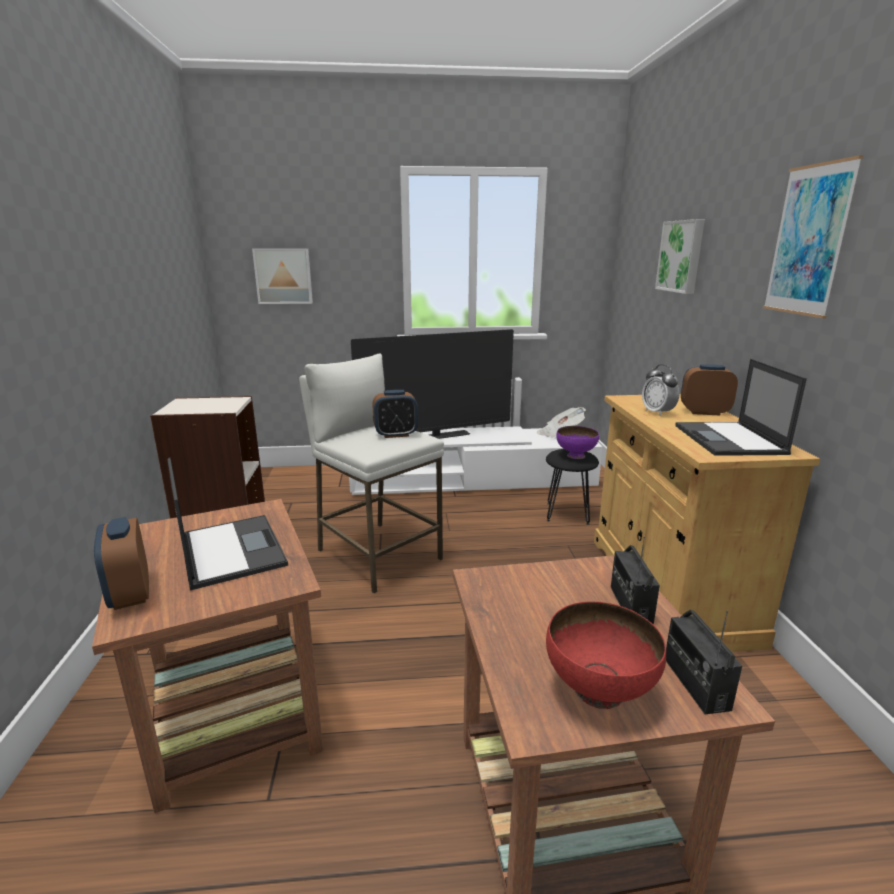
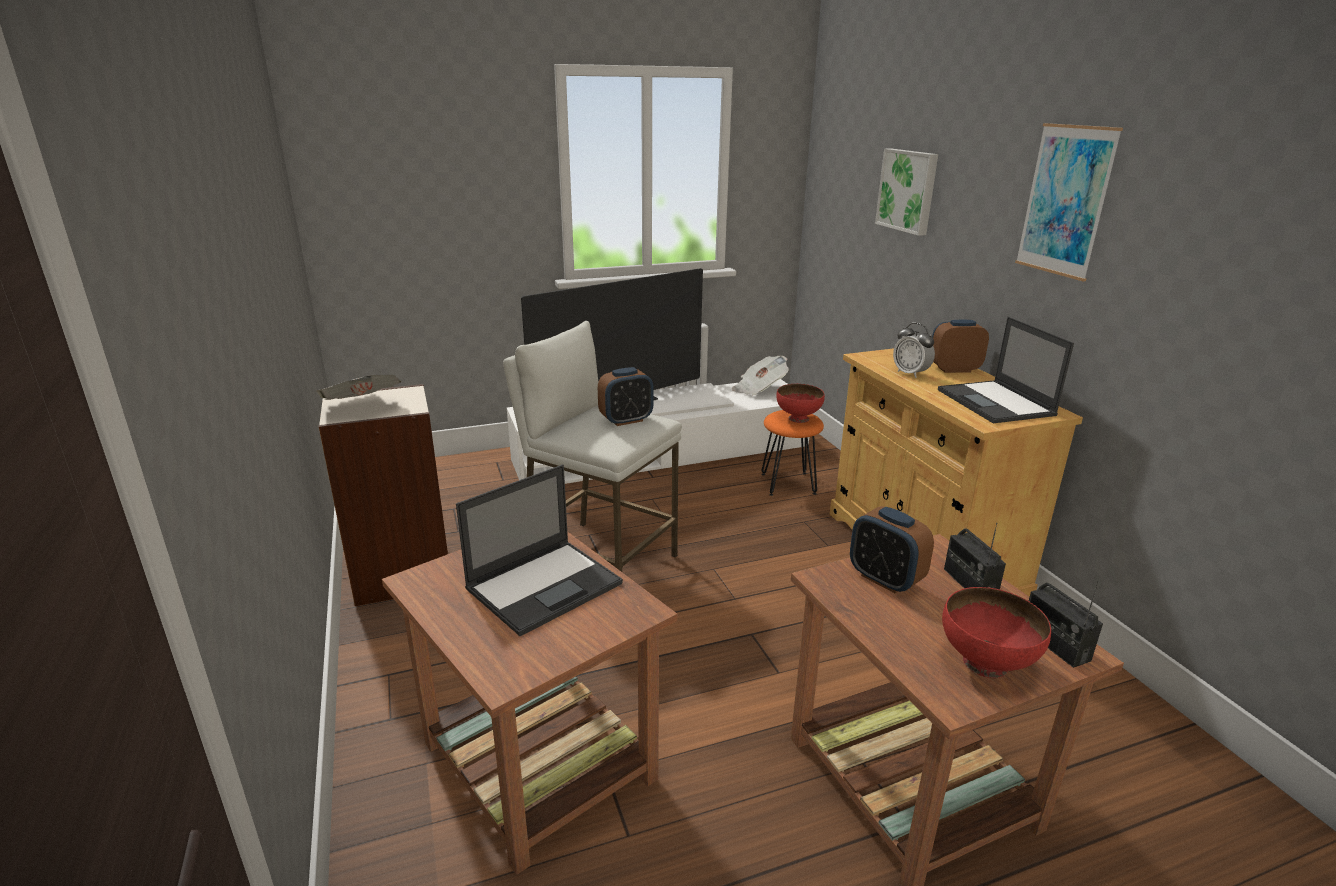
camera: 15 degrees left, 5 degrees up
alarm clock [94,517,149,610] -> alarm clock moved to [850,506,934,593]
laptop [167,458,288,591] -> laptop turned 90 degrees clockwise [456,465,623,636]
picture [252,248,313,304] -> none
black stool [546,449,599,525] -> orange stool [761,410,824,496]
purple bowl [556,426,599,459] -> red bowl [776,384,825,423]
none -> newspaper [316,375,402,400]

